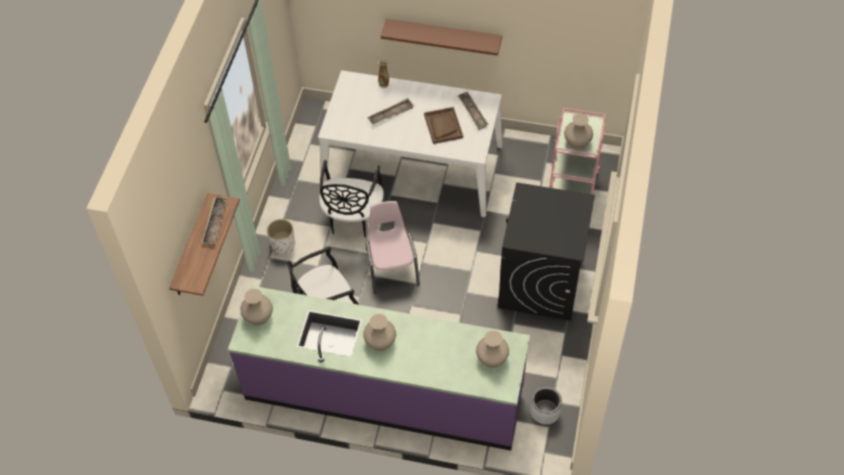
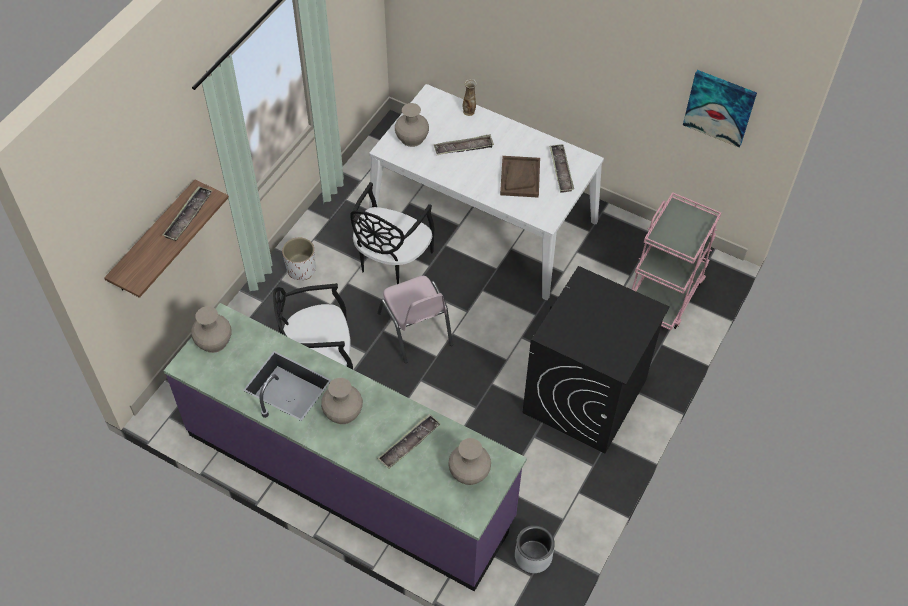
camera: 15 degrees right, 0 degrees up
pink chair [366,201,420,294] -> pink chair turned 150 degrees clockwise [377,276,453,363]
brown shelf [381,19,502,56] -> none
beige vase [564,114,593,149] -> beige vase moved to [395,103,429,147]
none -> tray [377,414,441,469]
none -> picture [683,70,757,148]

